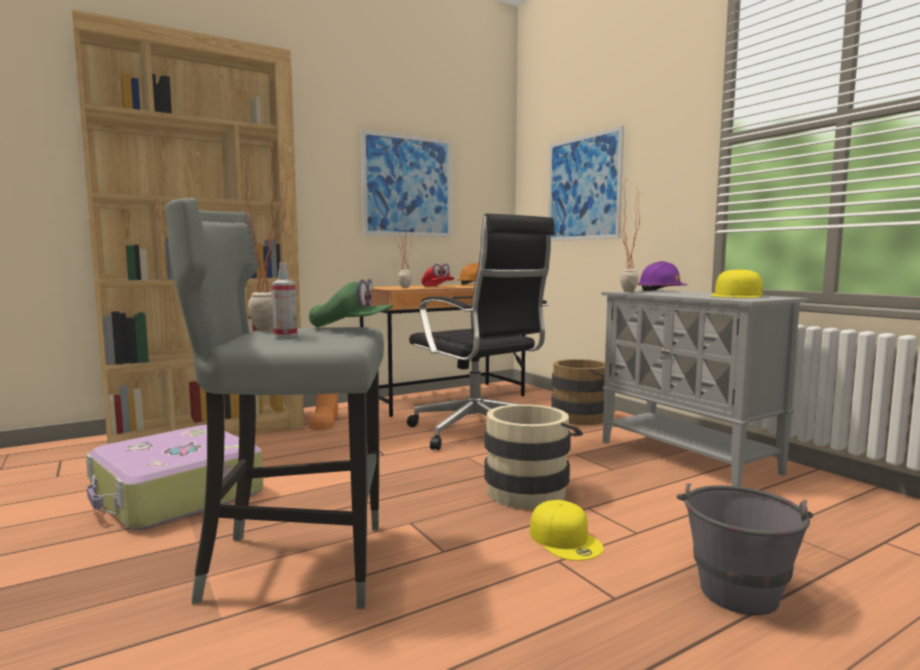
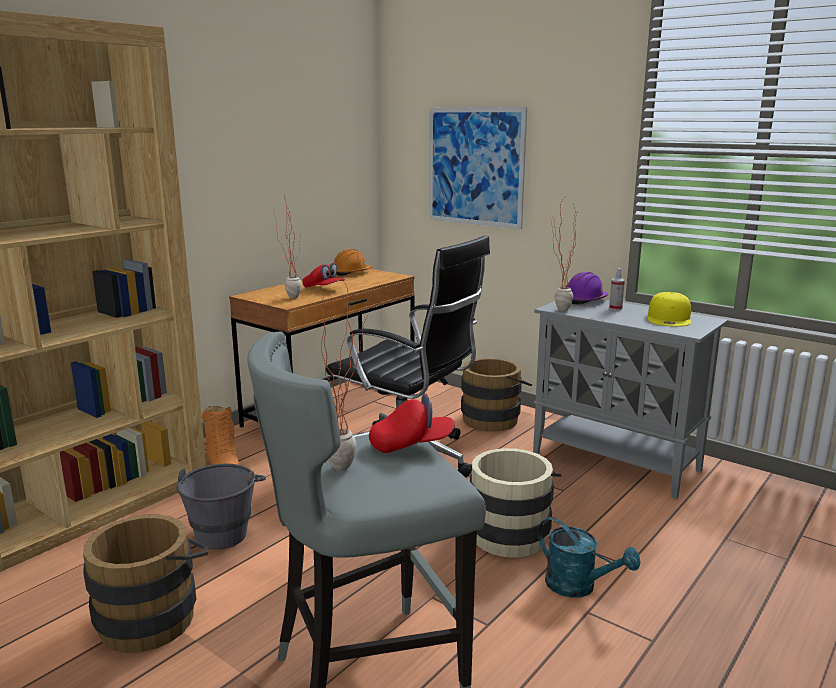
camera: 20 degrees left, 10 degrees up
suitcase [86,425,263,530] -> brown bucket [83,514,209,653]
spray bottle [272,262,297,337] -> spray bottle moved to [609,268,625,310]
green cap [309,279,393,328] -> red cap [369,393,455,453]
picture [361,130,451,237] -> none
yellow cap [530,500,604,561] -> turquoise watering can [538,517,640,598]
grey bucket [677,484,813,615] -> grey bucket moved to [177,464,266,550]

